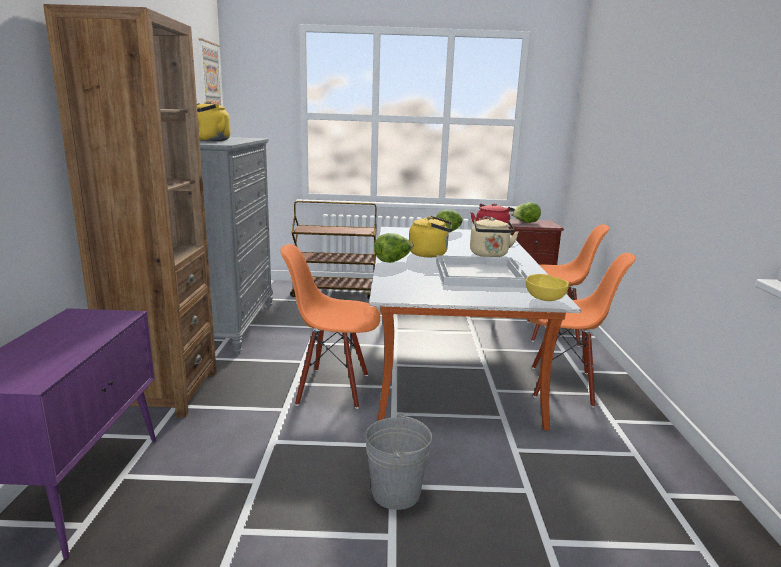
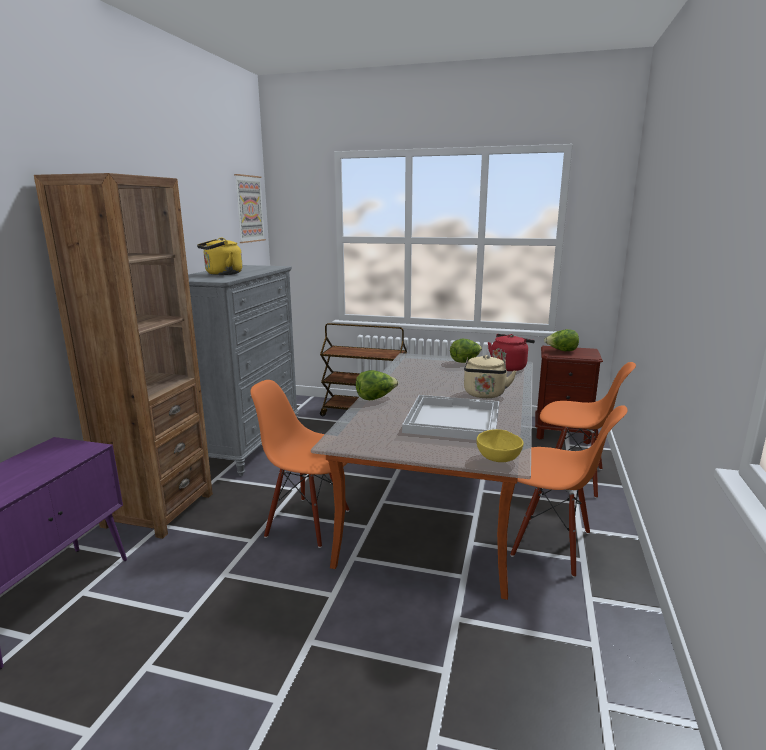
camera: 15 degrees right, 0 degrees up
grey bucket [366,413,432,510] -> none
yellow kettle [409,216,452,257] -> none

